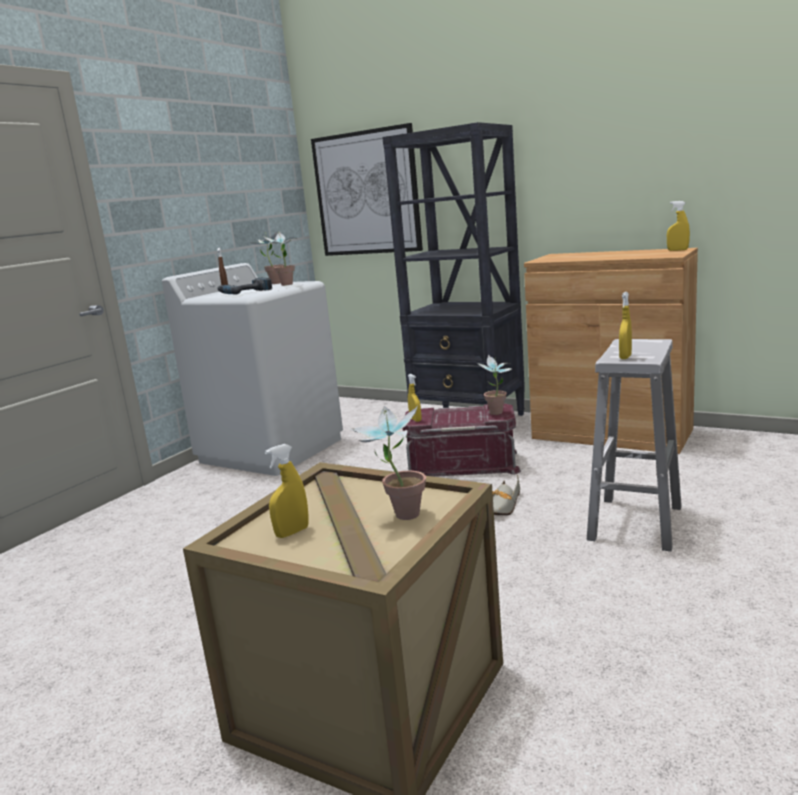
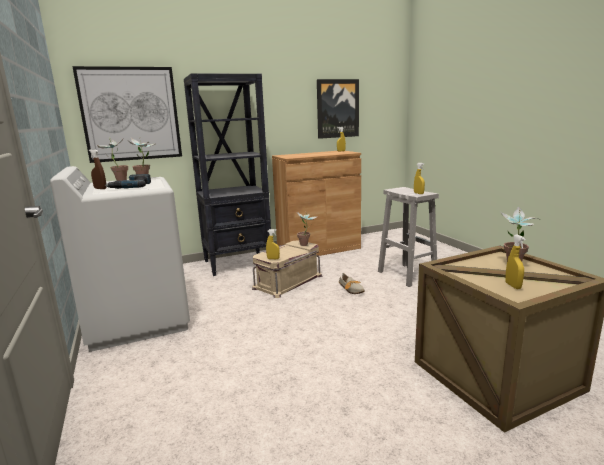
camera: 55 degrees left, 0 degrees up
red storage box [403,403,521,477] -> beige storage box [252,240,322,298]
none -> picture [317,79,359,139]

